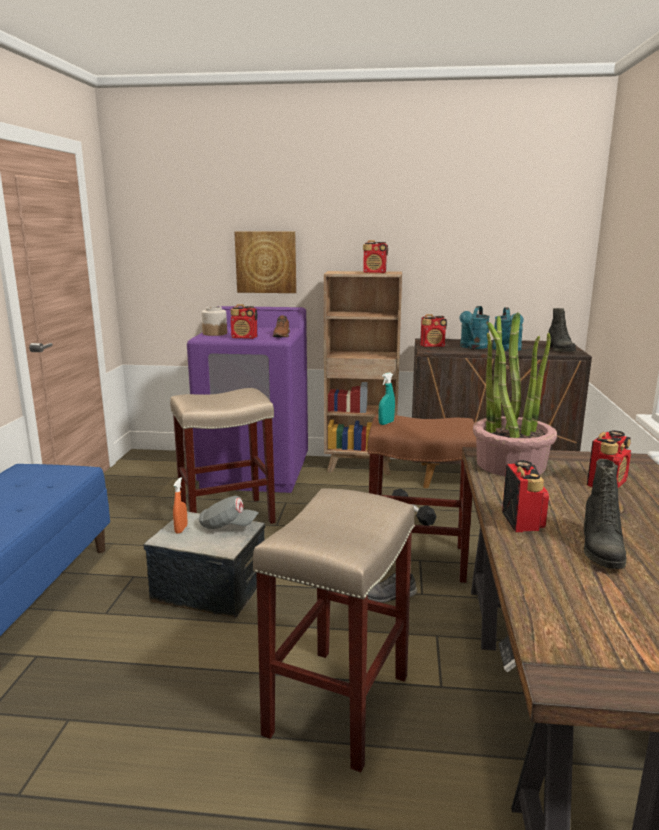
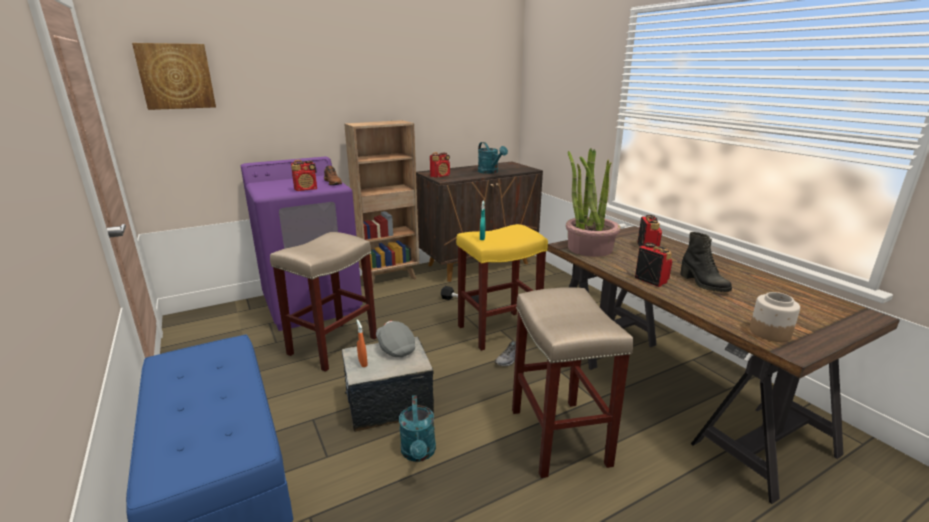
camera: 35 degrees left, 5 degrees up
grey cap [199,496,258,529] -> grey cap turned 105 degrees counterclockwise [376,321,415,357]
jar [202,306,227,336] -> jar moved to [750,292,800,342]
picture [235,231,296,293] -> picture moved to [132,43,216,110]
radio [363,240,388,273] -> none
brown stool [367,414,477,583] -> yellow stool [456,224,548,351]
turquoise watering can [459,306,490,349] -> turquoise watering can moved to [399,395,436,462]
black boot [548,308,576,352] -> none

